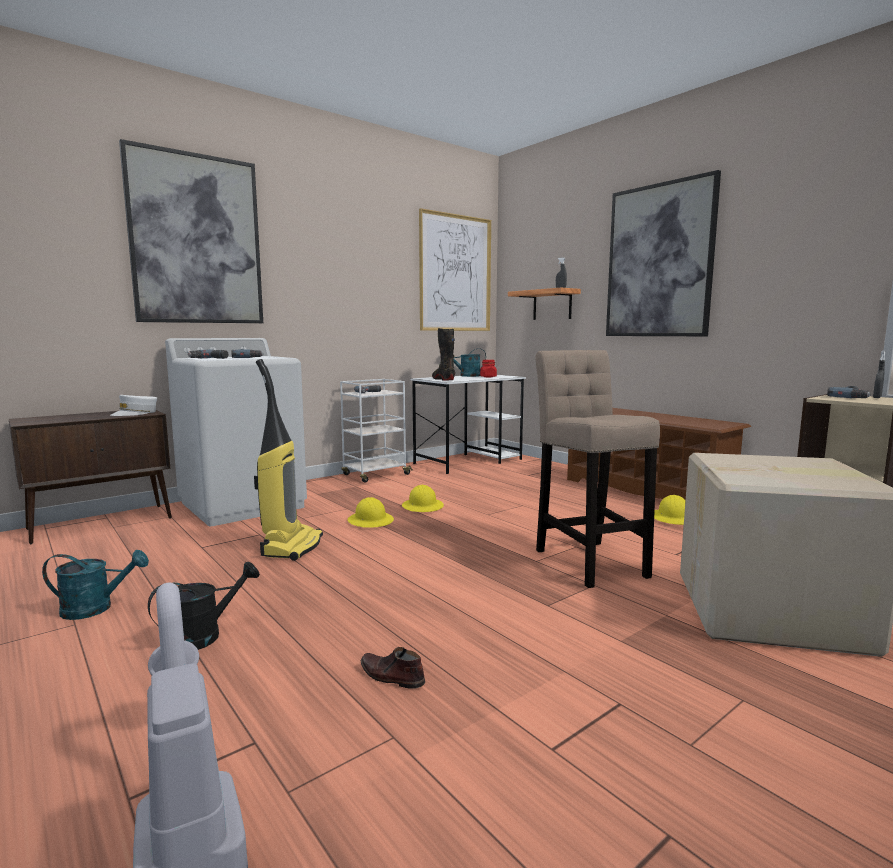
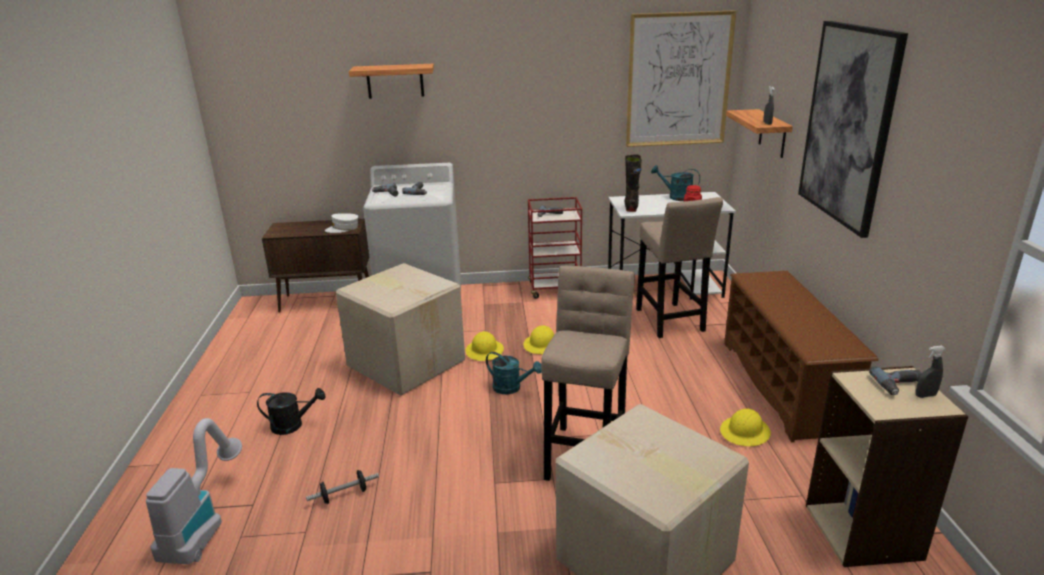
camera: 35 degrees right, 15 degrees up
turquoise watering can [42,550,149,620] -> turquoise watering can moved to [486,352,541,394]
picture [119,139,263,323] -> shelf [349,64,434,99]
vacuum cleaner [254,359,323,561] -> cardboard box [336,263,465,395]
white cart [340,379,413,483] -> red cart [528,197,582,298]
brown shoe [361,647,425,689] -> dumbbell [306,470,379,504]
none -> beige stool [636,197,723,338]

